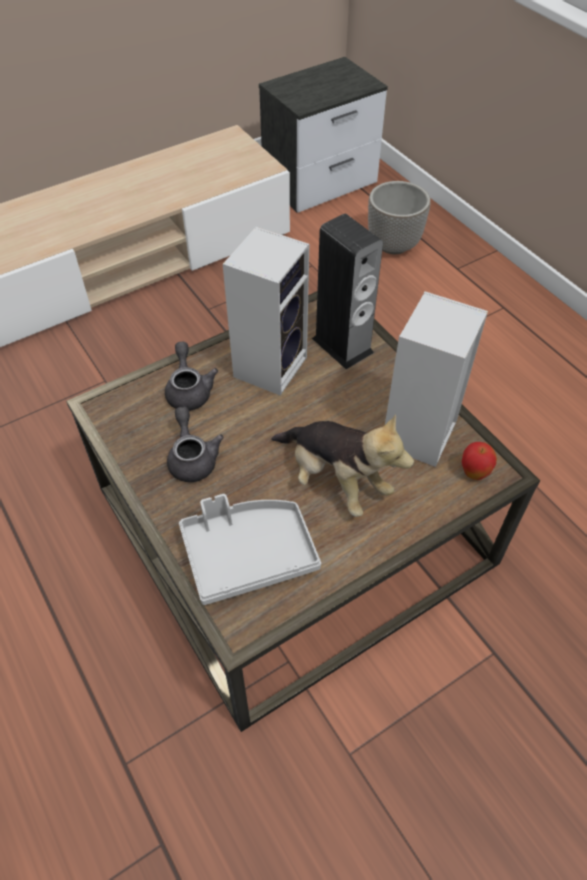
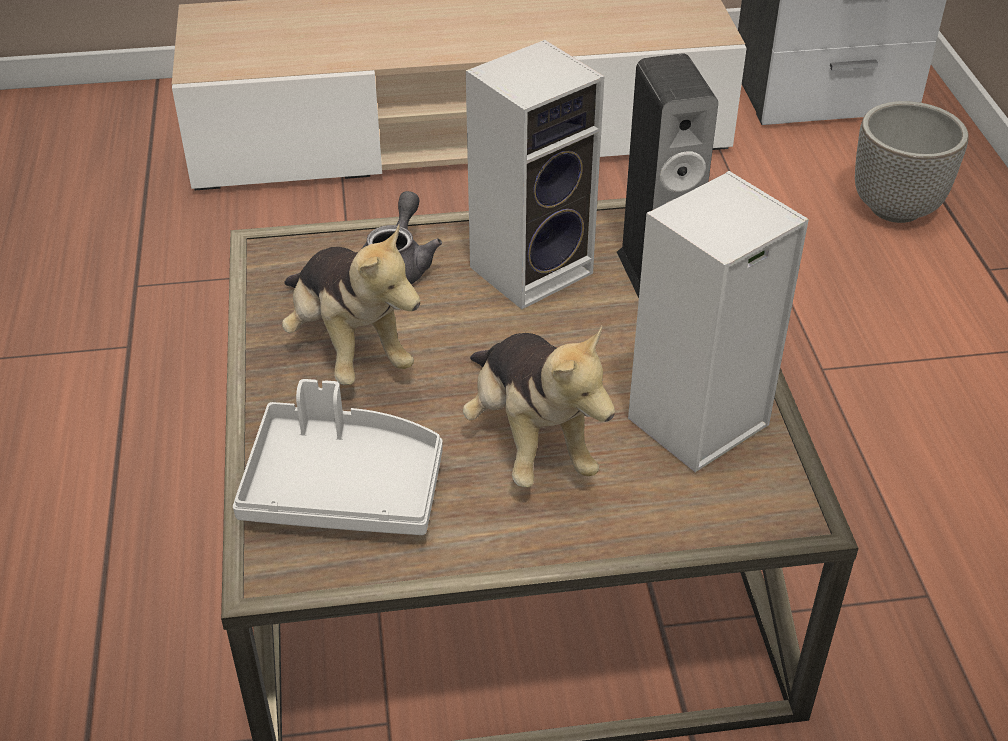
camera: 25 degrees right, 10 degrees down
grey teapot [167,407,224,482] -> plush toy [282,224,420,385]
apple [462,442,497,480] -> none

